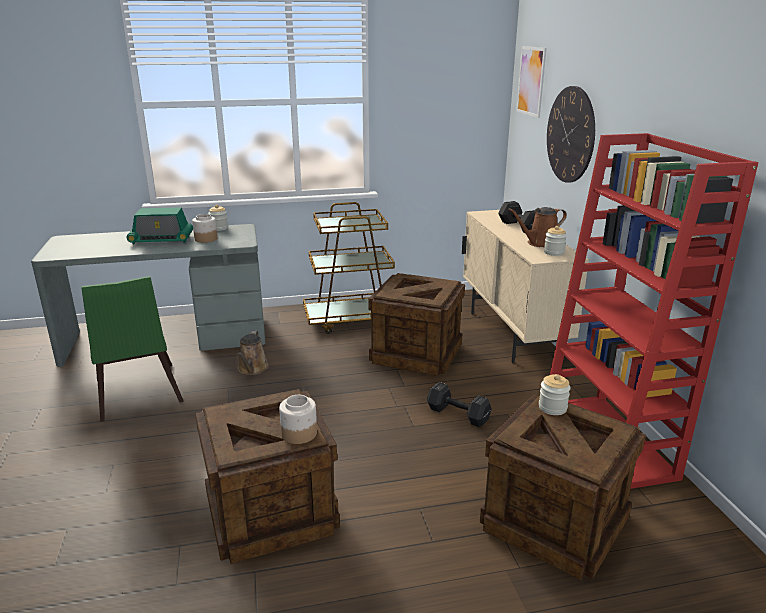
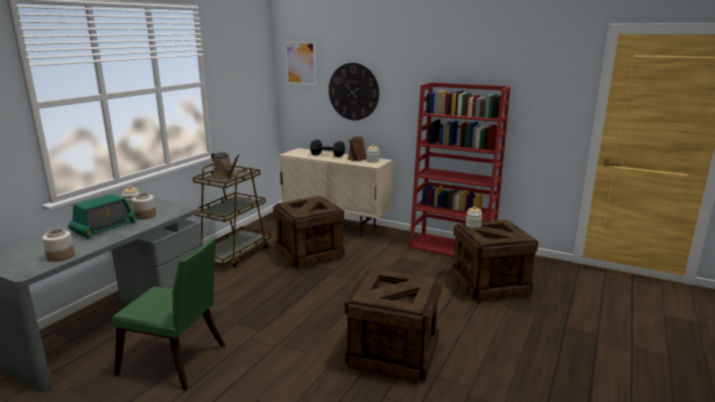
camera: 50 degrees left, 5 degrees down
brown watering can [238,331,269,375] -> brown watering can moved to [211,152,240,180]
jar [279,395,317,444] -> jar moved to [42,229,75,262]
black dumbbell [427,382,492,427] -> none

